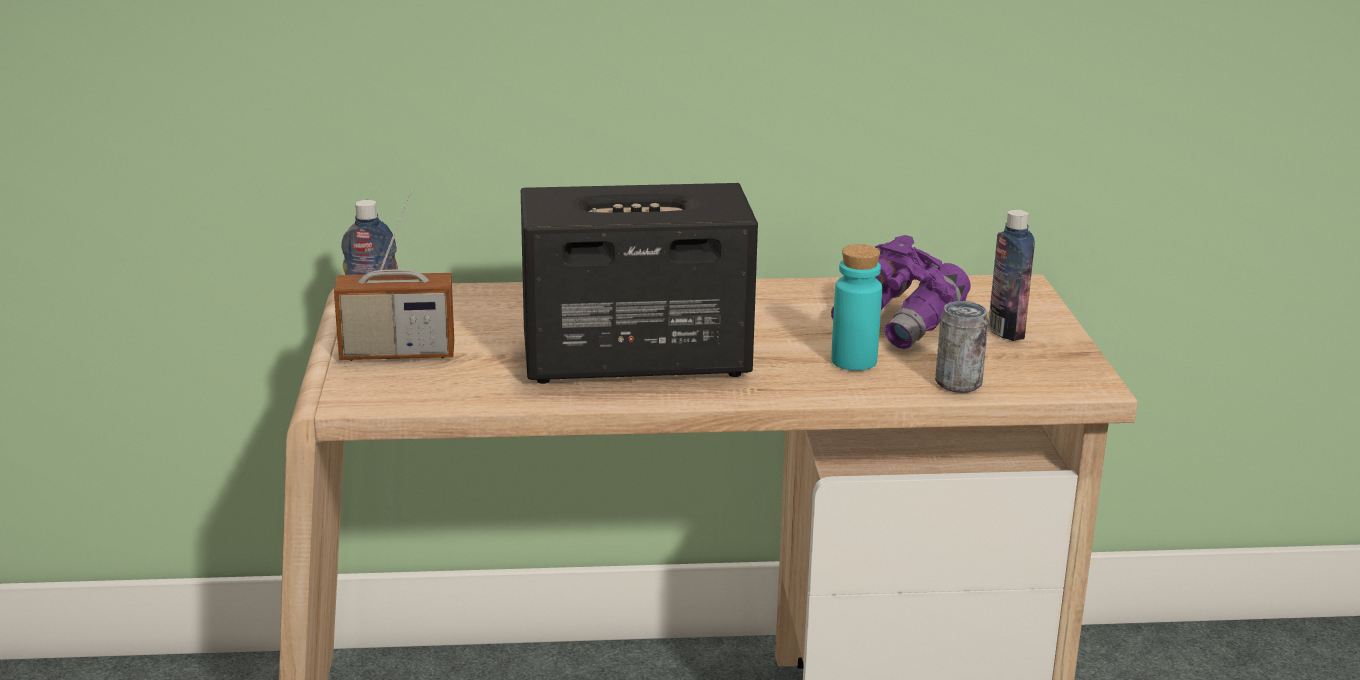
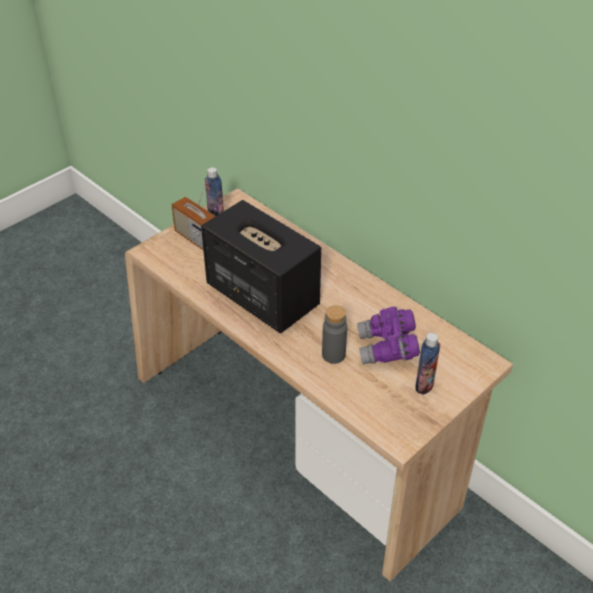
camera: 50 degrees right, 20 degrees up
turquoise bottle [831,244,882,371] -> grey bottle [322,305,347,364]
can [935,301,989,393] -> none

